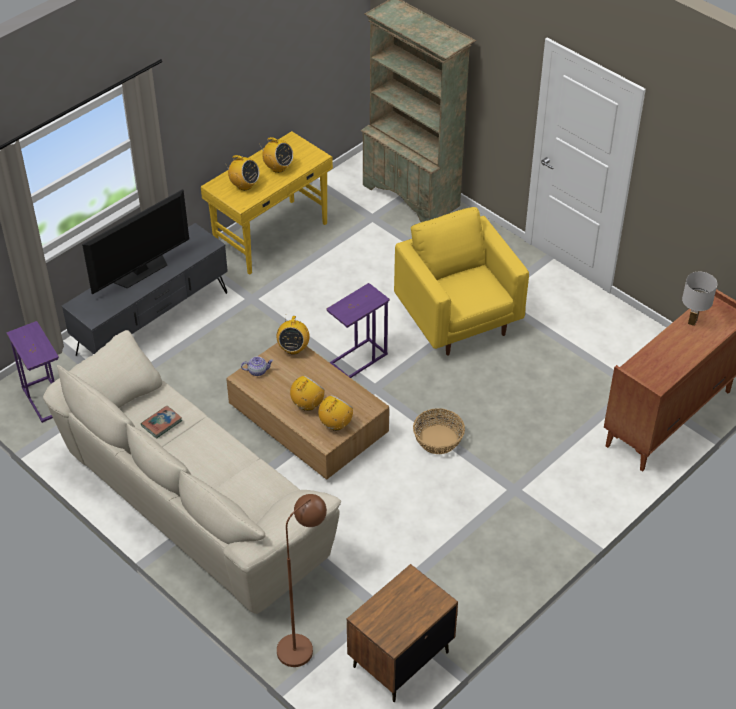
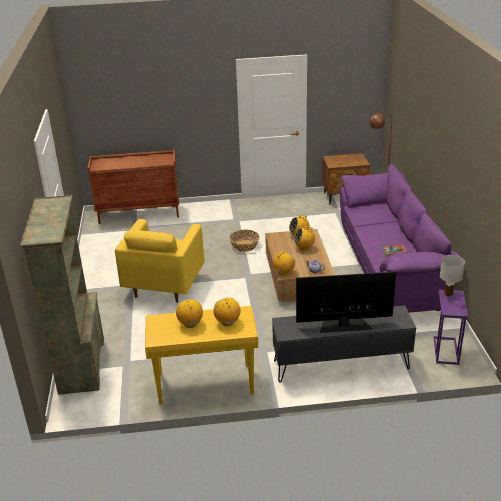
camera: 140 degrees left, 15 degrees down
beige sofa [43,330,341,614] -> purple sofa [340,164,461,313]
purple side table [327,283,390,378] -> none
white table lamp [682,272,717,326] -> white table lamp moved to [440,255,465,297]

